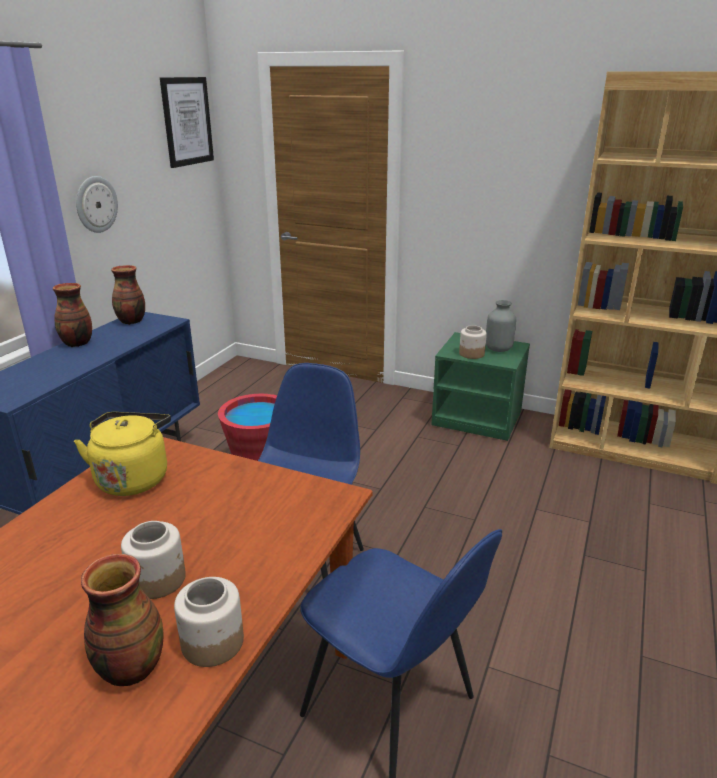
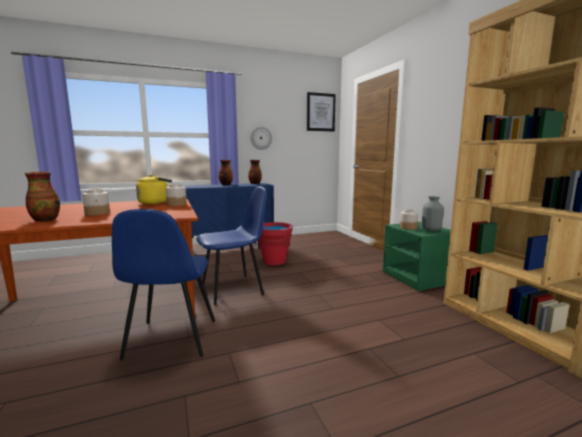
camera: 45 degrees right, 15 degrees down
jar [174,577,244,667] -> jar moved to [166,184,187,206]

